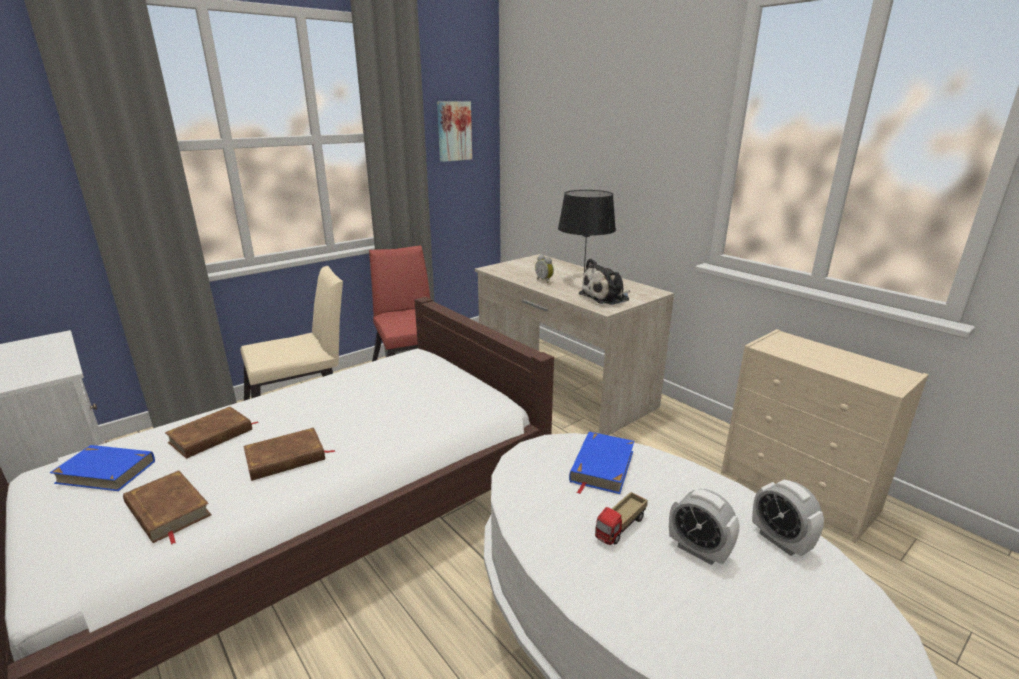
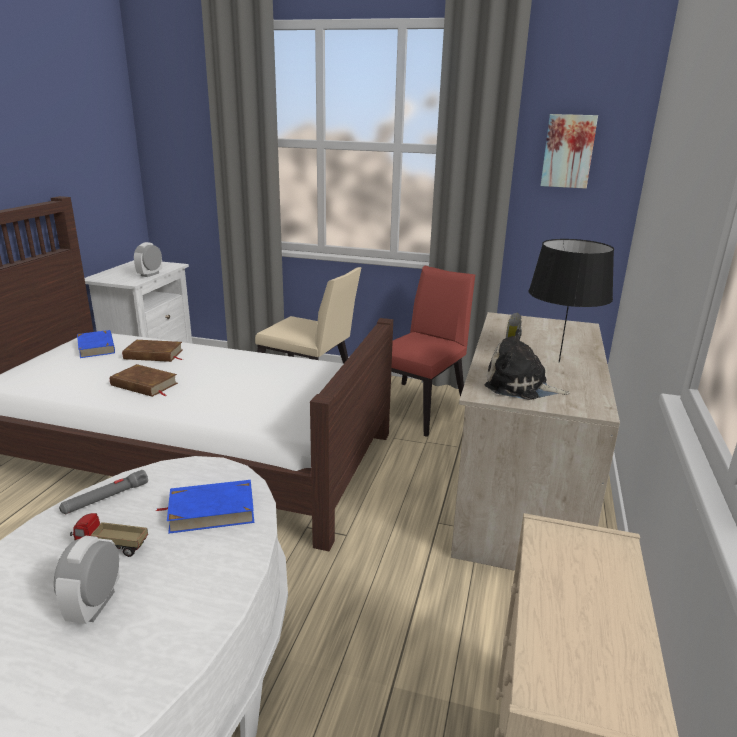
camera: 55 degrees right, 0 degrees up
brown book [123,471,212,545] -> none
alarm clock [752,480,824,556] -> alarm clock moved to [134,242,162,277]
none -> grey flashlight [59,470,148,514]

